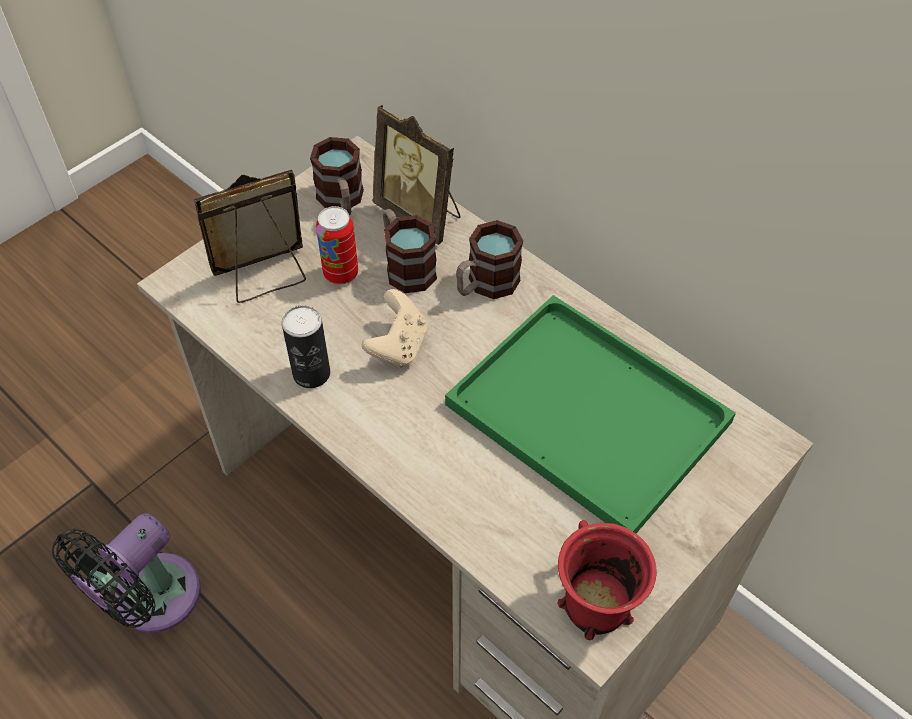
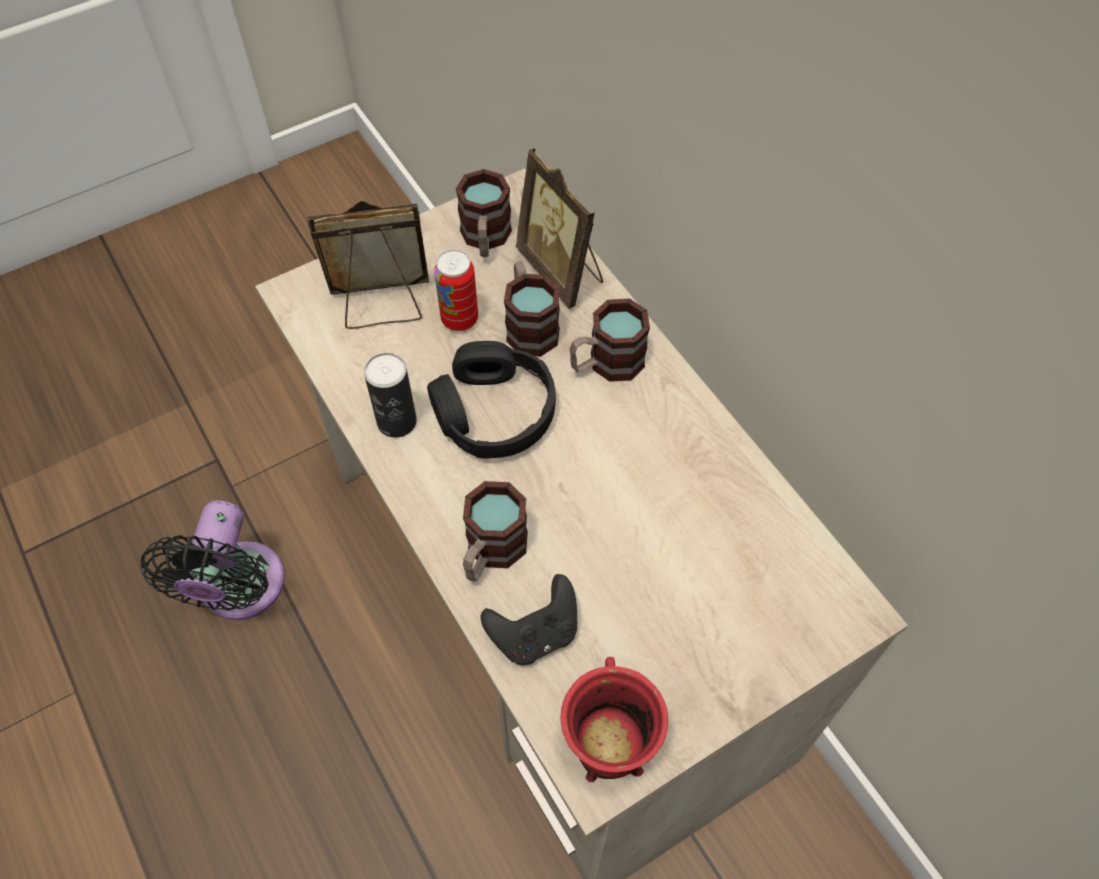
camera: 15 degrees right, 5 degrees up
black fan [52,513,201,633] -> black fan turned 45 degrees counterclockwise [140,500,285,620]
beige game controller [362,289,427,368] -> black headphones [427,341,556,459]
green tray [445,295,736,533] -> none
none -> mug [463,481,528,581]
none -> black game controller [481,574,577,665]

